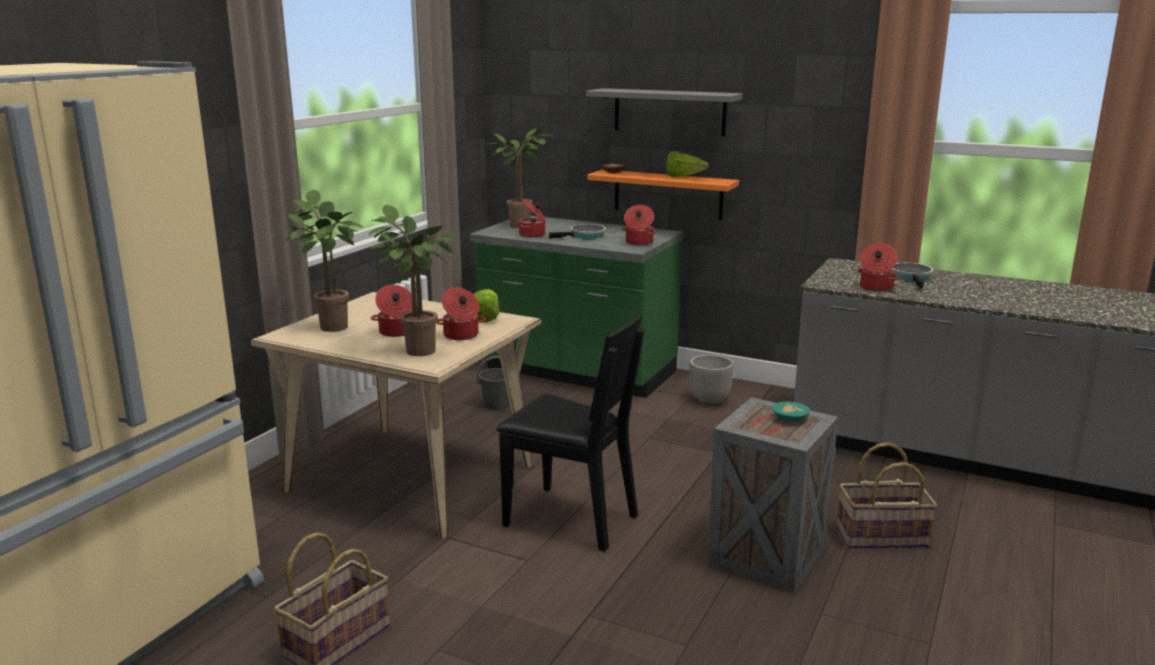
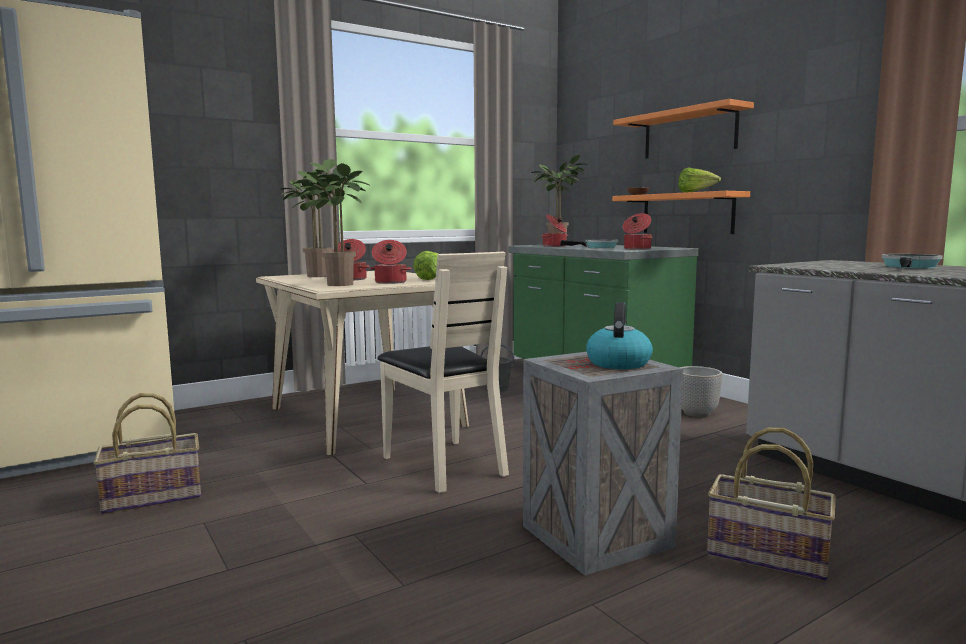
camera: 30 degrees right, 10 degrees down
black chair [496,315,645,552] -> beige chair [377,252,509,493]
grey shelf [586,88,743,136] -> orange shelf [613,99,754,159]
turquoise bowl [772,402,810,422] -> kettle [586,302,653,369]
cooking pot [857,243,900,292] -> none

